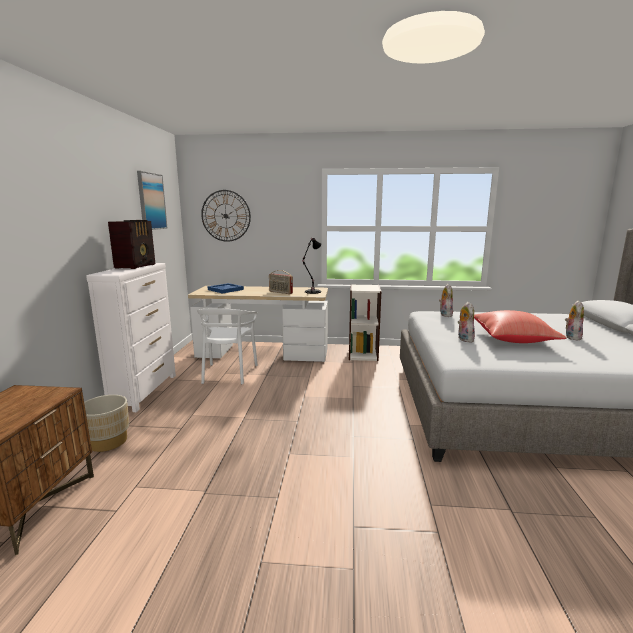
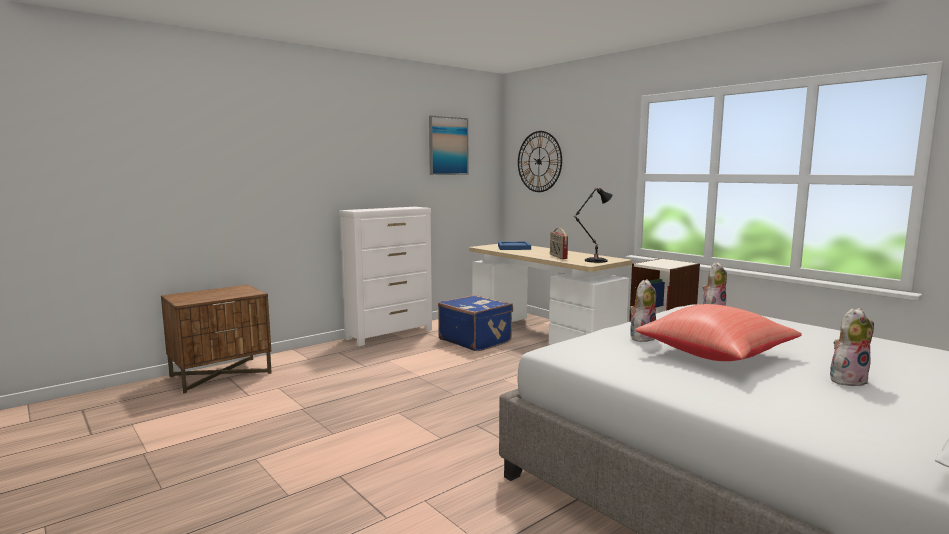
camera: 45 degrees right, 5 degrees down
beige planter [84,395,129,452] -> none
radio [108,220,155,269] -> none
white chair [197,308,258,384] -> blue suitcase [438,295,513,351]

